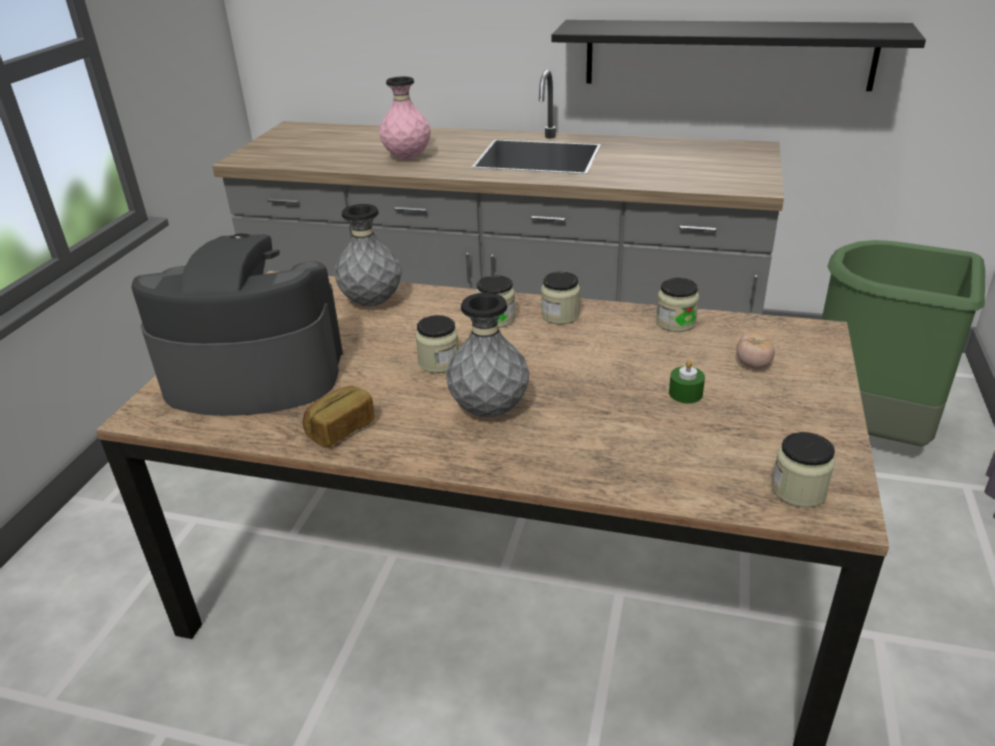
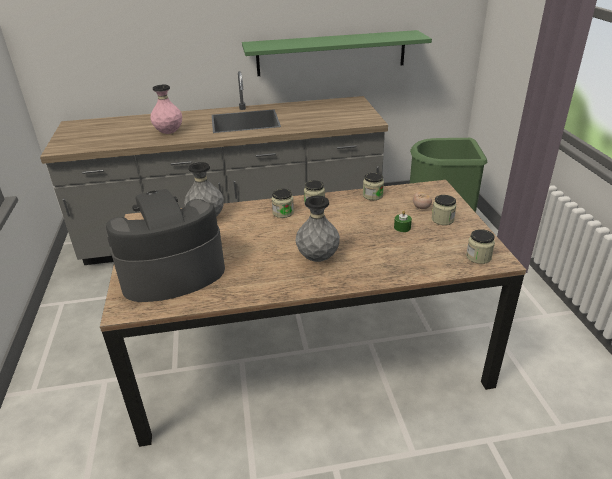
camera: 25 degrees left, 0 degrees up
bread [303,386,375,447] -> none
jar [416,315,459,373] -> jar moved to [432,195,456,225]
black shelf [551,20,926,91] -> green shelf [242,30,432,76]

